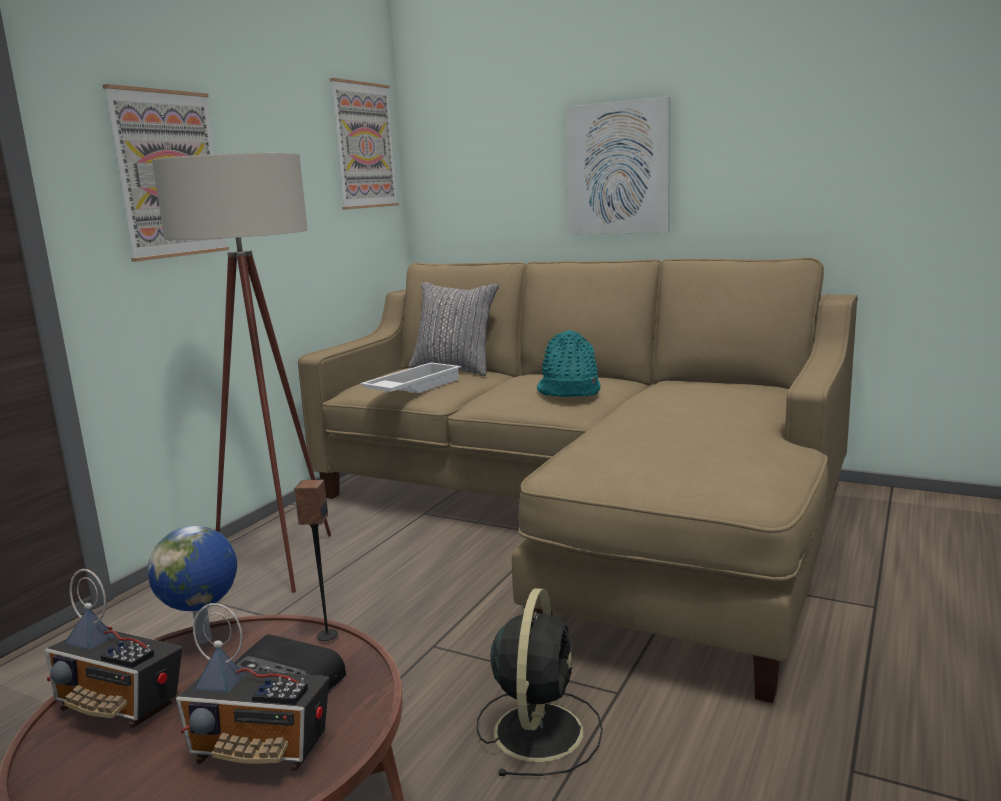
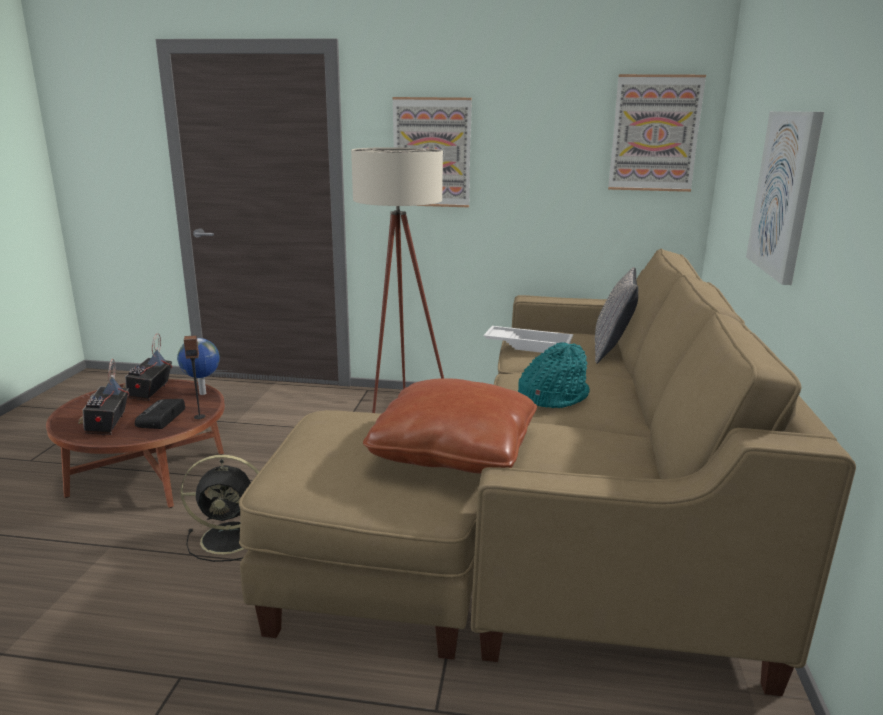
camera: 70 degrees right, 5 degrees up
none -> brown pillow [363,378,537,474]

